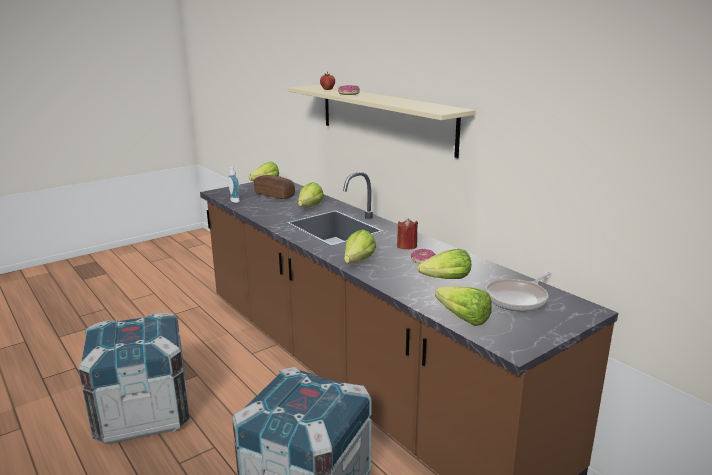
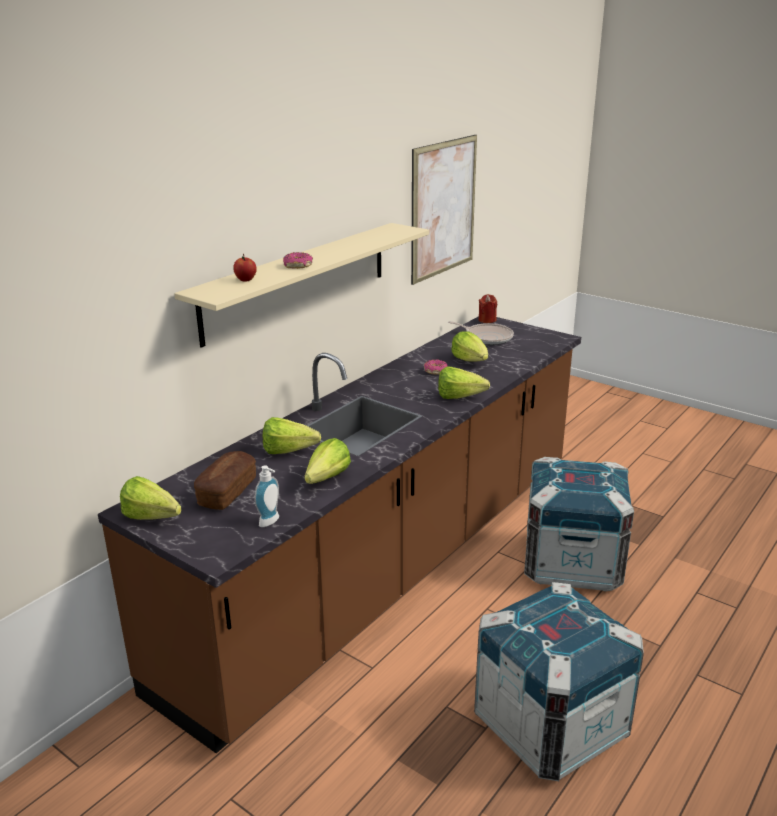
camera: 105 degrees left, 5 degrees up
red candle [397,218,418,250] -> red candle moved to [479,294,497,323]
lettuce [435,286,492,326] -> lettuce moved to [305,438,351,484]
none -> picture [411,135,477,285]

